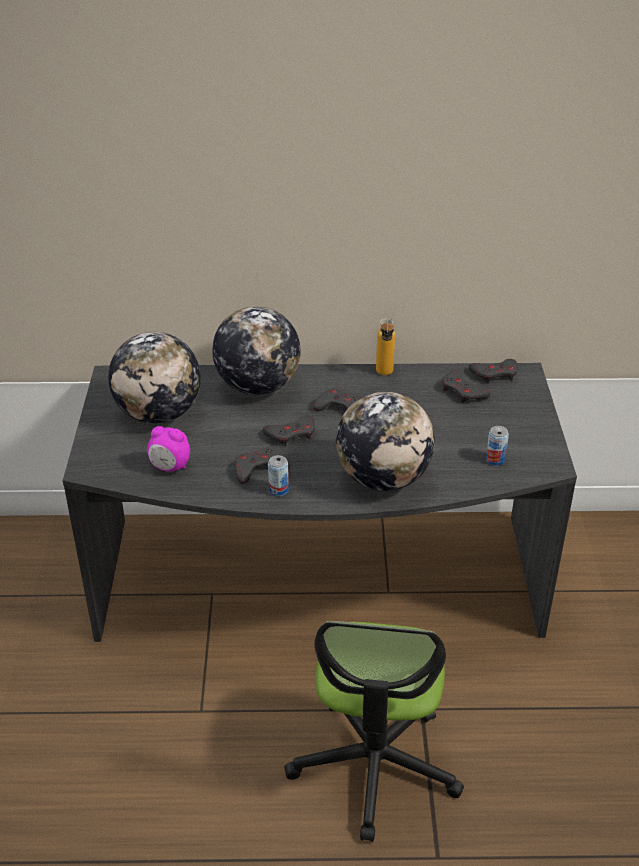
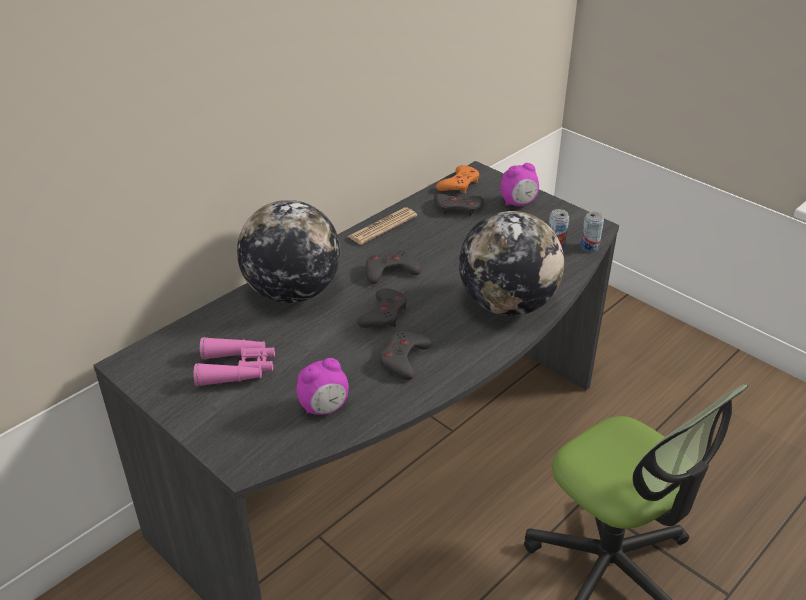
camera: 45 degrees left, 0 degrees up
globe [108,332,201,424] -> pink binoculars [194,337,275,387]
can [268,455,289,496] -> can moved to [580,212,604,252]
bottle [376,318,395,375] -> newspaper [347,207,417,245]
grey game controller [469,359,518,383] -> orange game controller [436,165,479,193]
none -> alarm clock [501,163,539,206]

